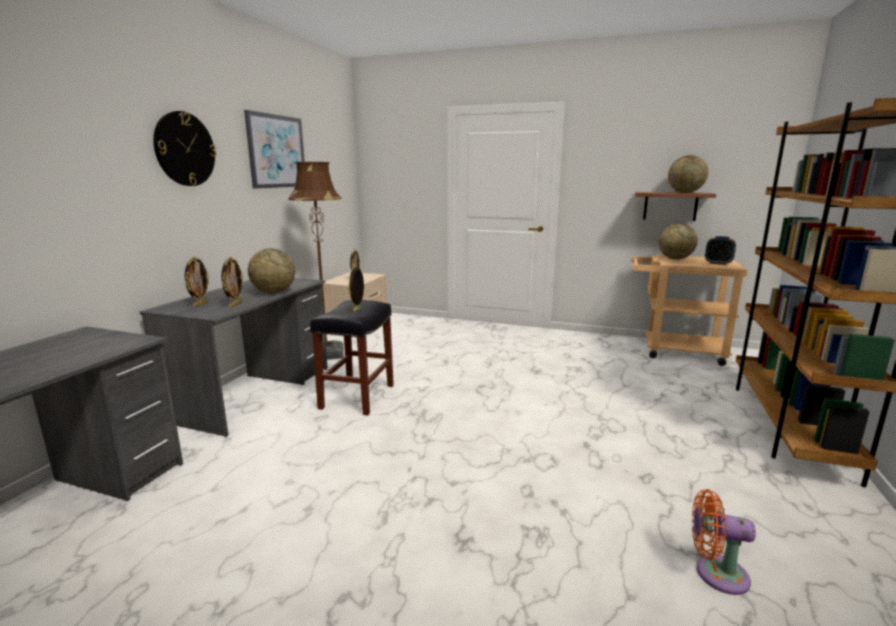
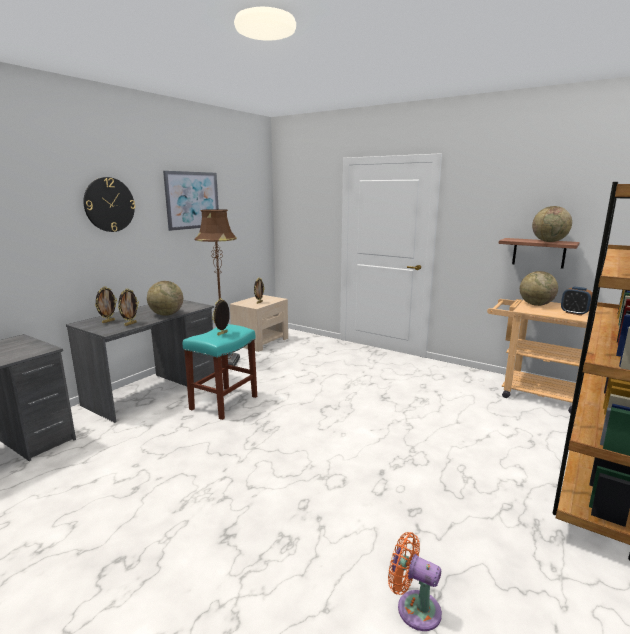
camera: 15 degrees right, 0 degrees up
black stool [310,300,394,415] -> turquoise stool [183,324,257,420]

